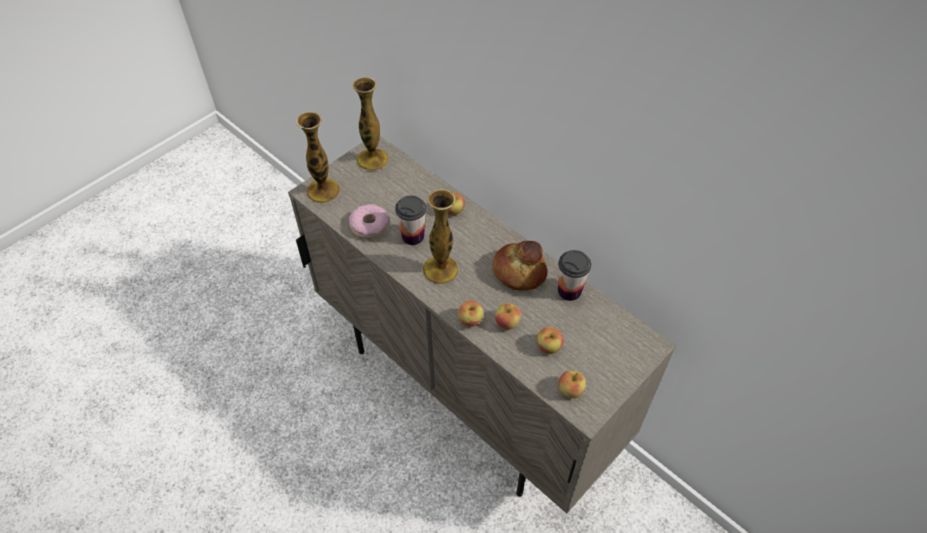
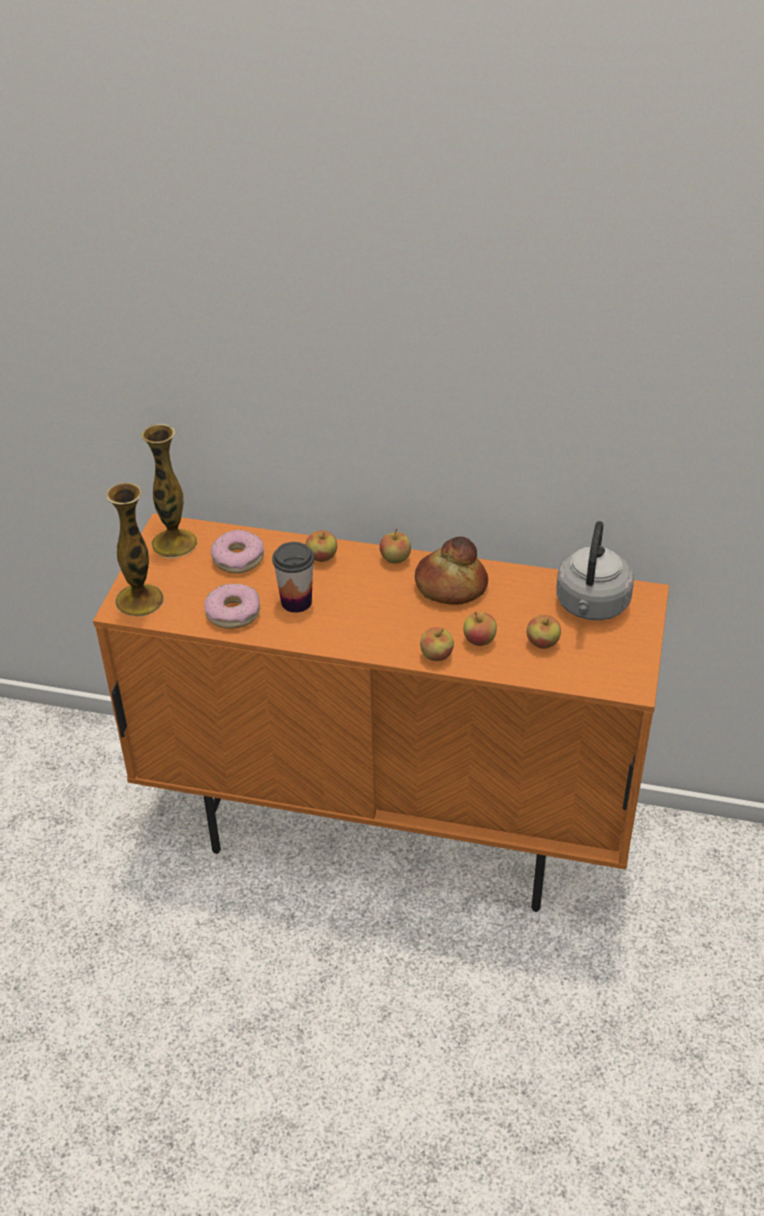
camera: 30 degrees left, 10 degrees down
beige cabinet [288,136,676,514] -> orange cabinet [93,514,669,912]
vase [422,189,459,284] -> none
cup [558,250,591,301] -> none
apple [558,371,586,398] -> apple moved to [380,529,411,564]
none -> donut [211,530,264,573]
none -> grey kettle [556,521,634,620]

